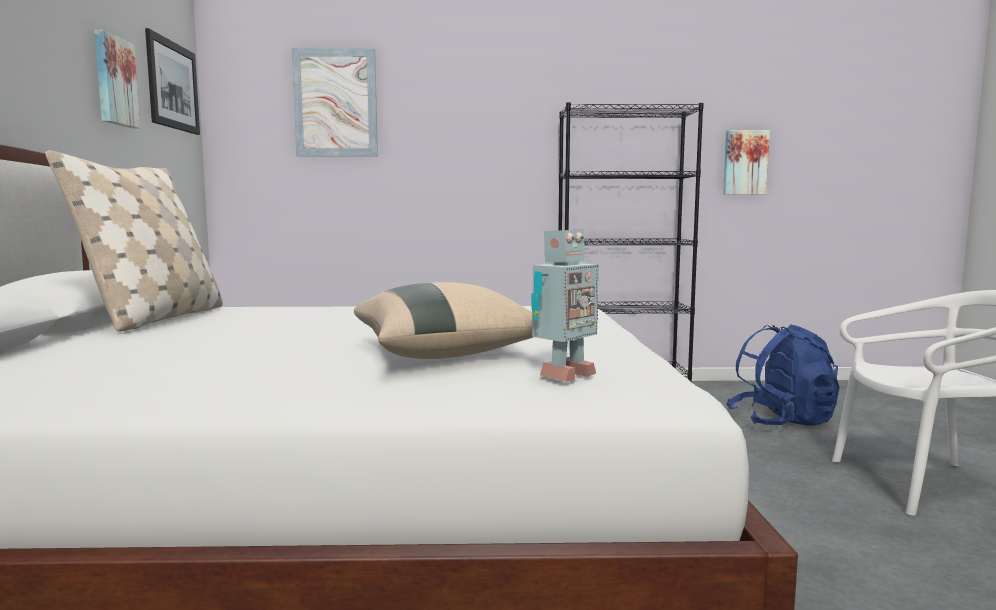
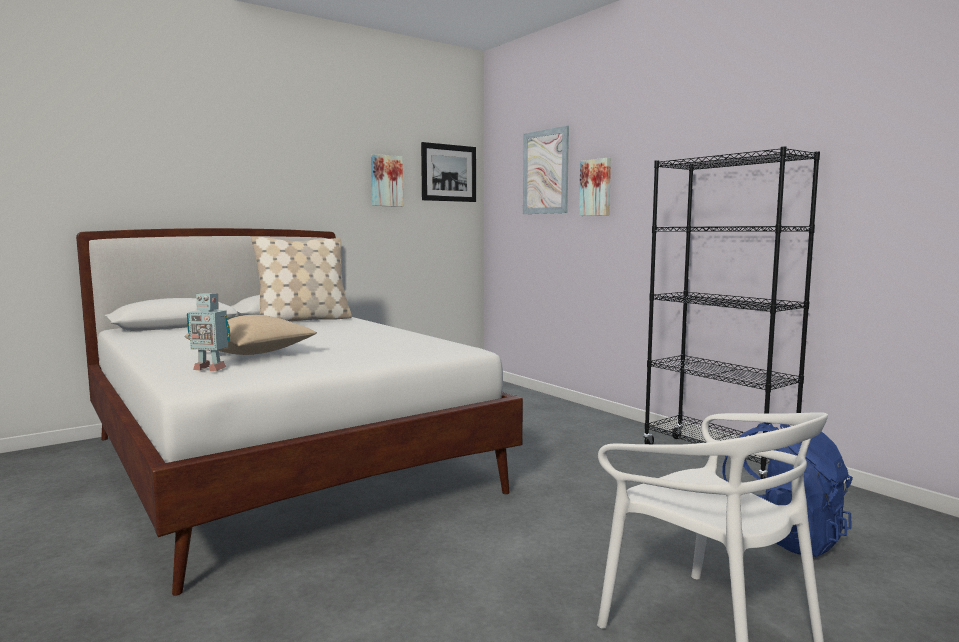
camera: 55 degrees right, 0 degrees up
picture [723,130,770,195] -> picture moved to [579,158,611,216]

